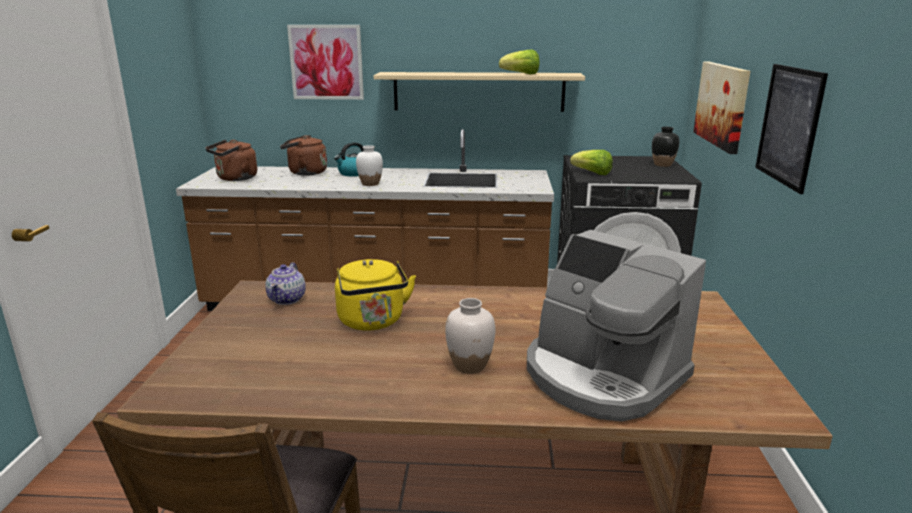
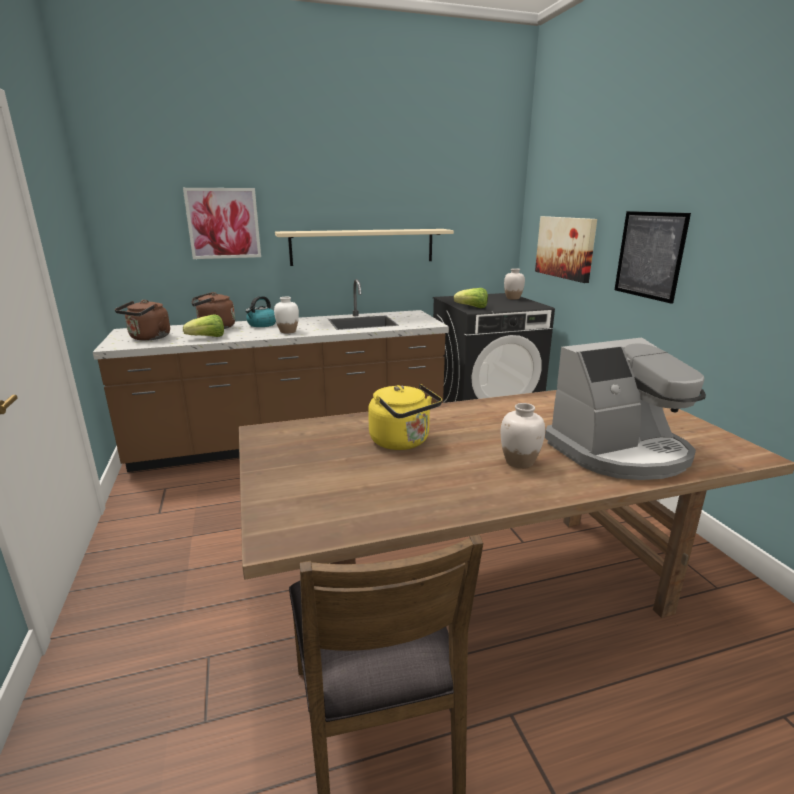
camera: 20 degrees left, 0 degrees up
teapot [265,263,306,305] -> none
lettuce [499,49,539,74] -> lettuce moved to [183,314,224,337]
coffee machine [527,230,706,422] -> coffee machine turned 45 degrees counterclockwise [545,338,706,480]
black vase [652,127,679,167] -> white vase [504,268,525,300]

